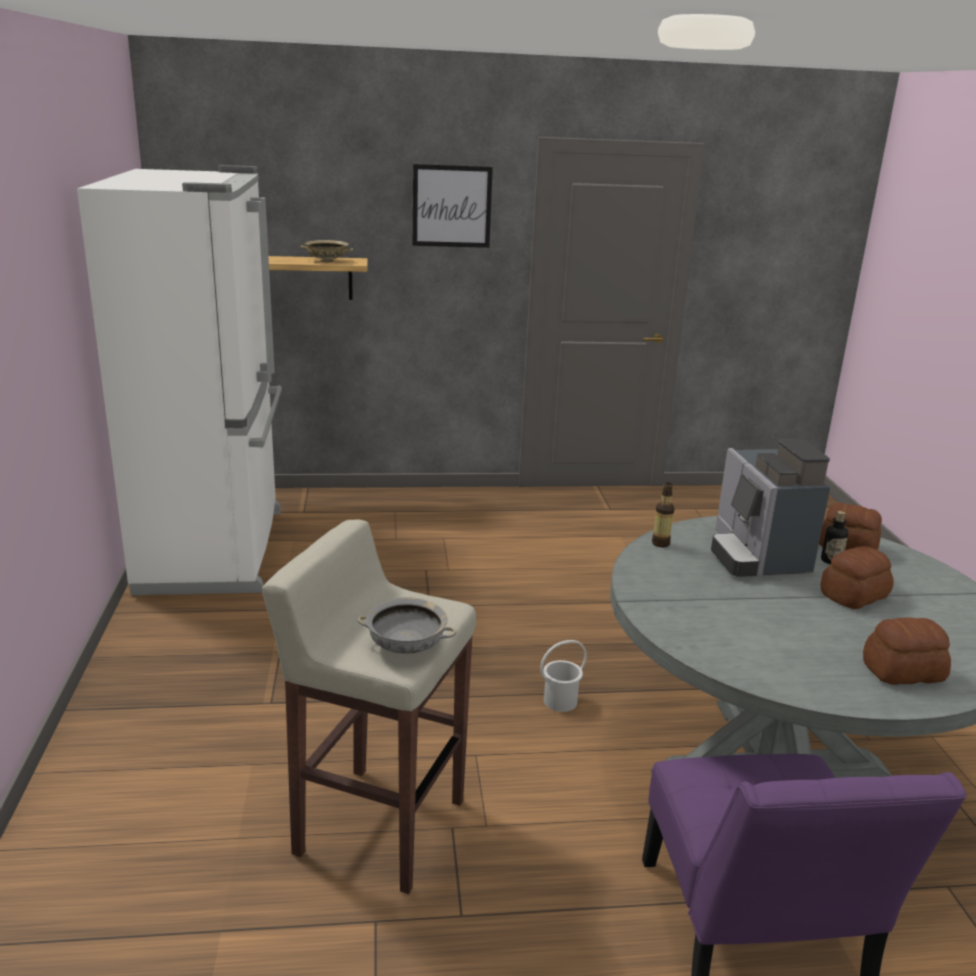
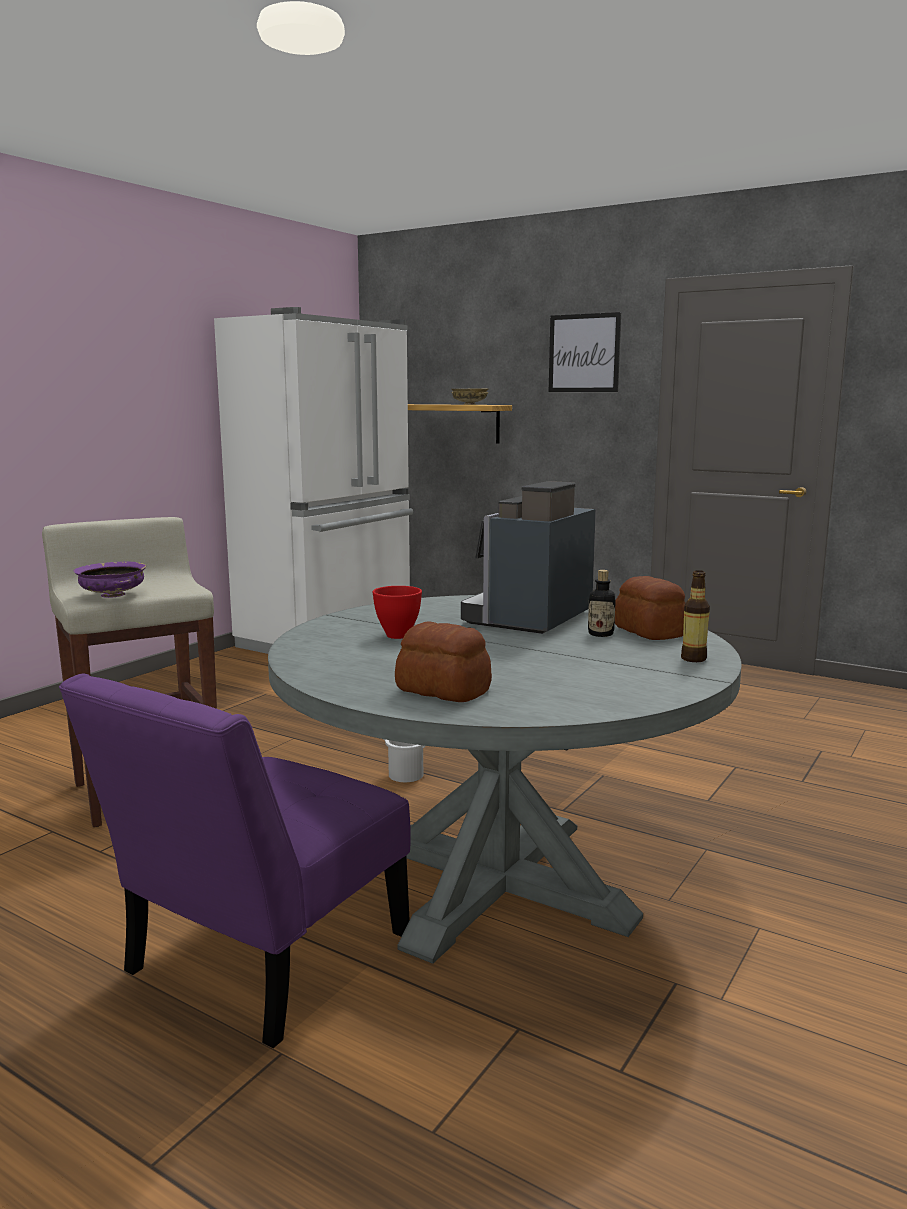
camera: 40 degrees right, 10 degrees down
grey bowl [357,597,456,654] -> purple bowl [74,562,146,598]
bottle [652,483,674,547] -> bottle moved to [681,570,710,662]
bread [820,546,894,609] -> none
none -> red bowl [373,586,422,639]

